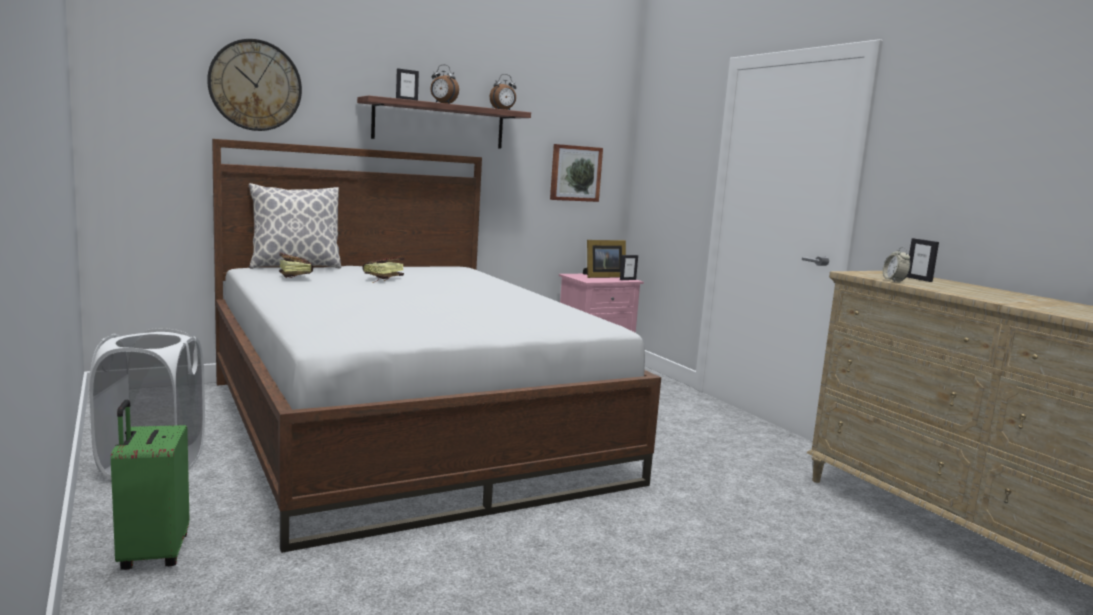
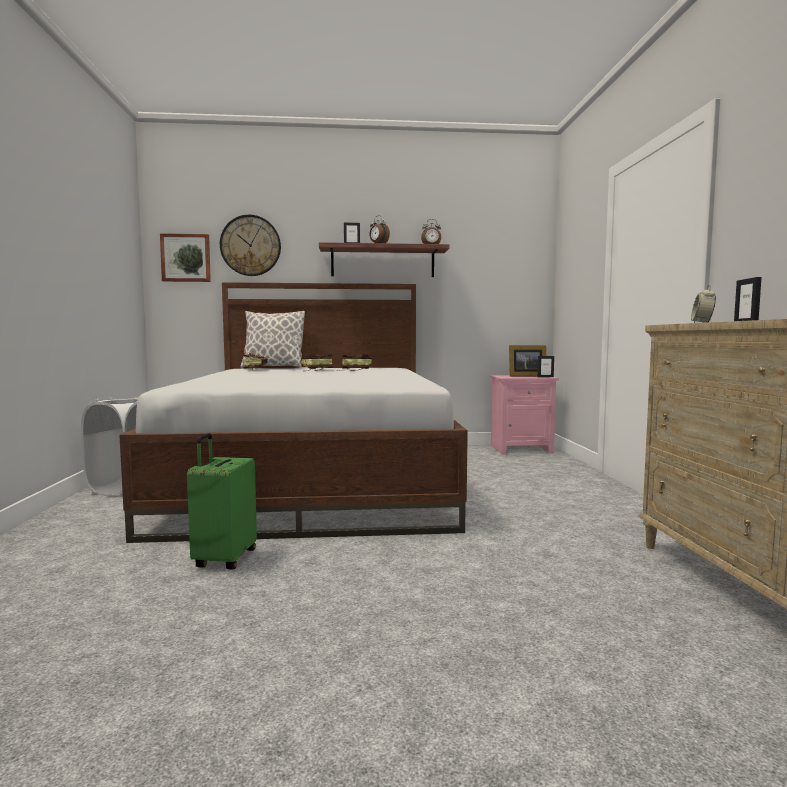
camera: 25 degrees right, 5 degrees down
green suitcase [111,399,189,570] -> green suitcase moved to [187,433,257,570]
picture [550,144,603,202] -> picture moved to [160,233,211,282]
none -> book [337,353,372,371]

